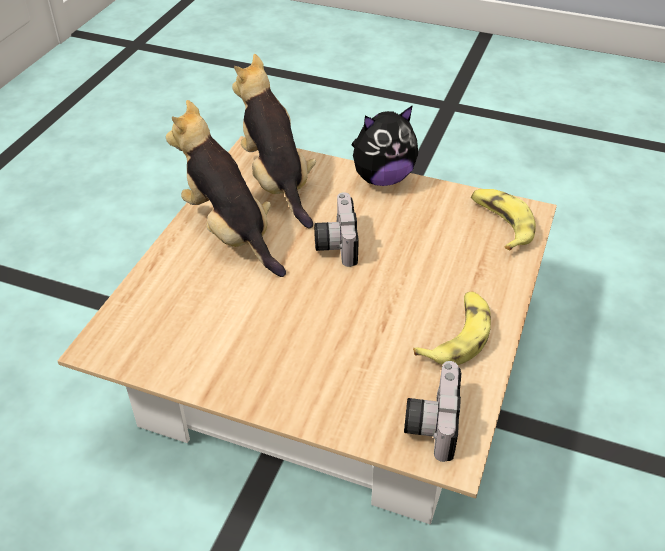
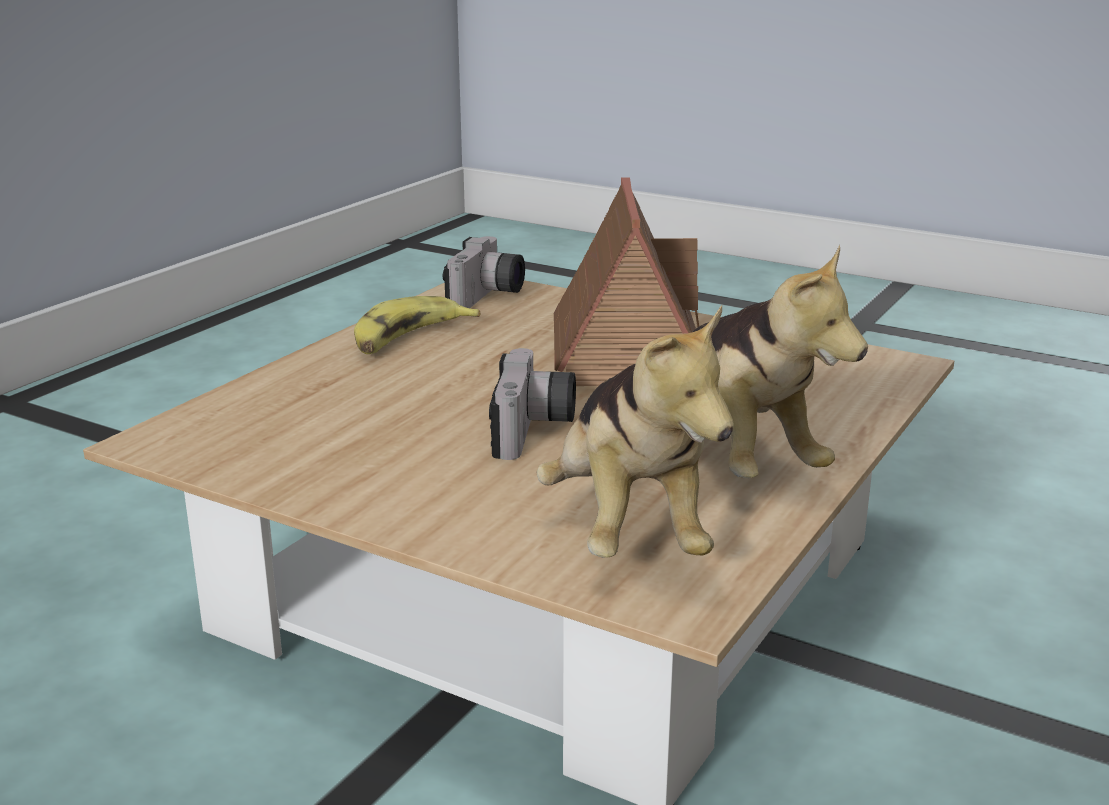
camera: 170 degrees left, 20 degrees down
plush toy [352,105,418,186] -> none
banana [471,189,536,251] -> none
none -> toy house [554,177,699,386]

